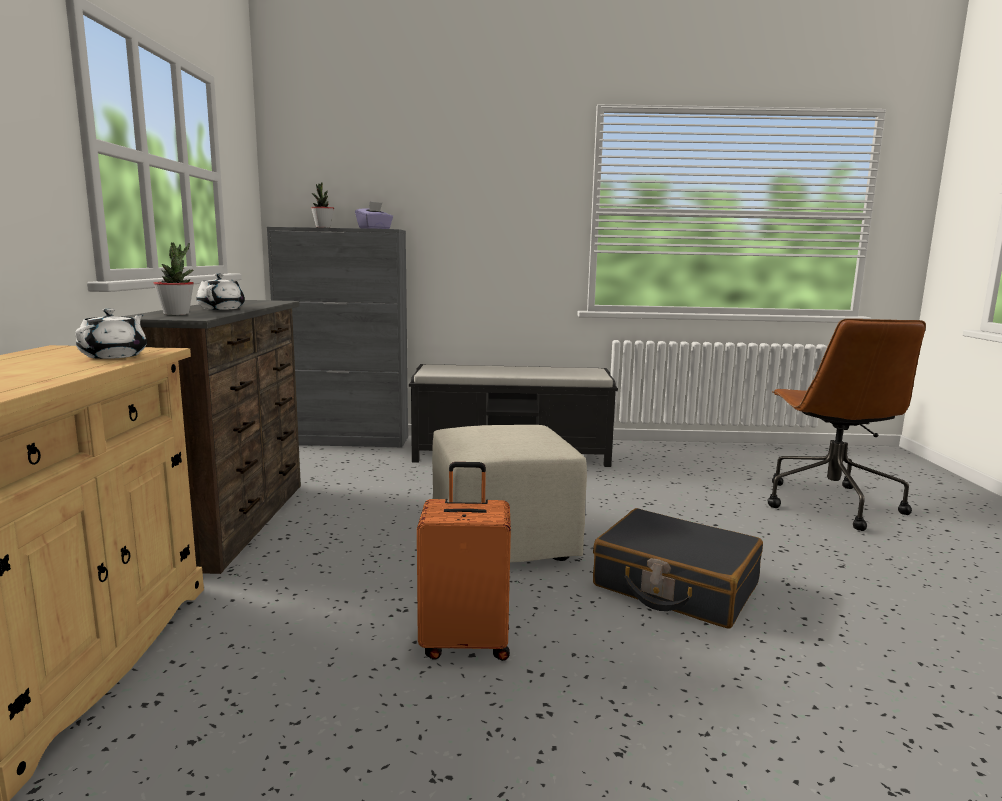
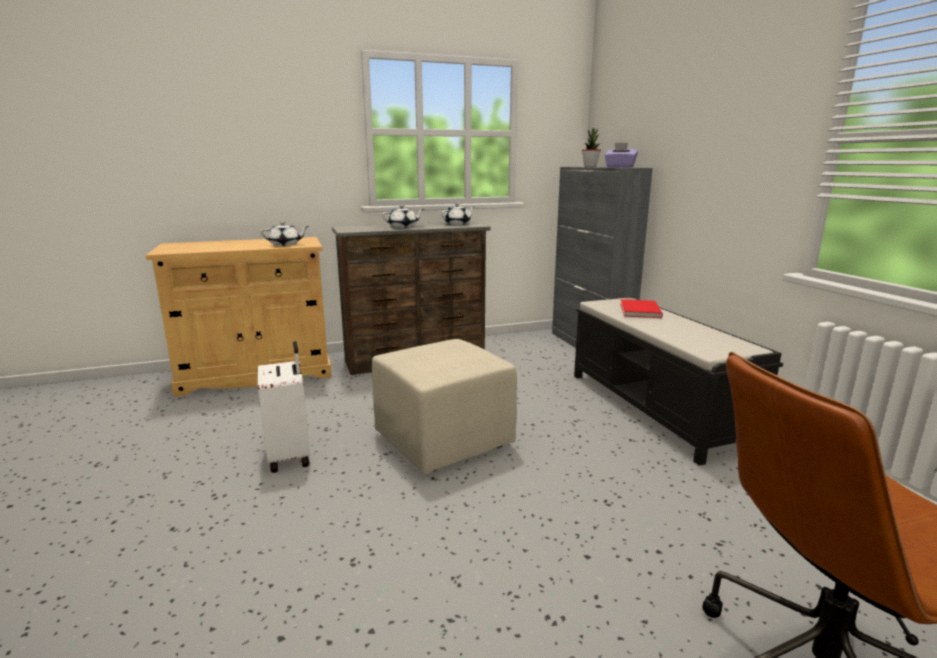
camera: 70 degrees right, 5 degrees up
potted plant [153,243,194,315] -> none
orange suitcase [417,462,511,661] -> white suitcase [258,341,310,473]
black suitcase [593,508,763,629] -> none
none -> white teapot [441,203,474,225]
none -> red book [620,299,663,318]

